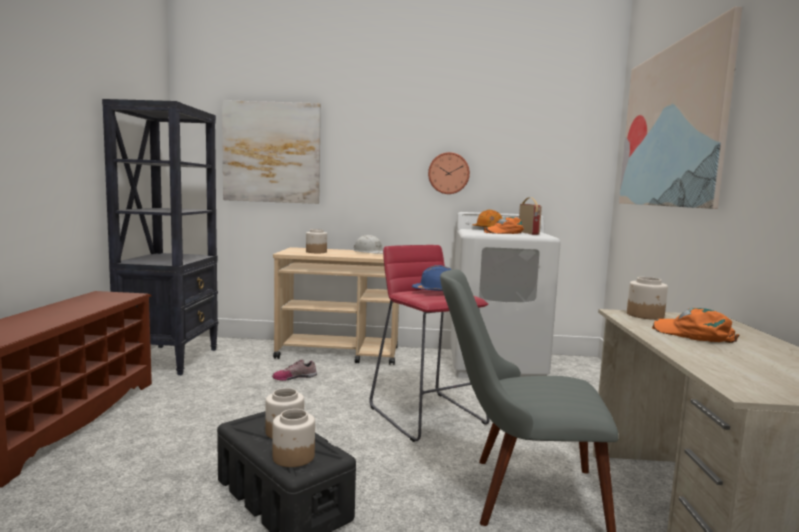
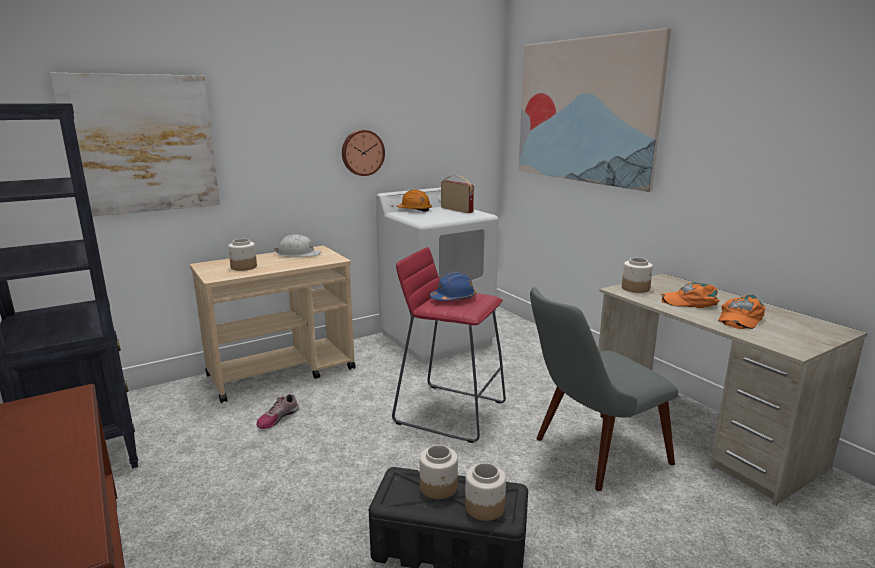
camera: 35 degrees left, 10 degrees up
orange cap [483,217,524,234] -> orange cap moved to [718,294,765,329]

